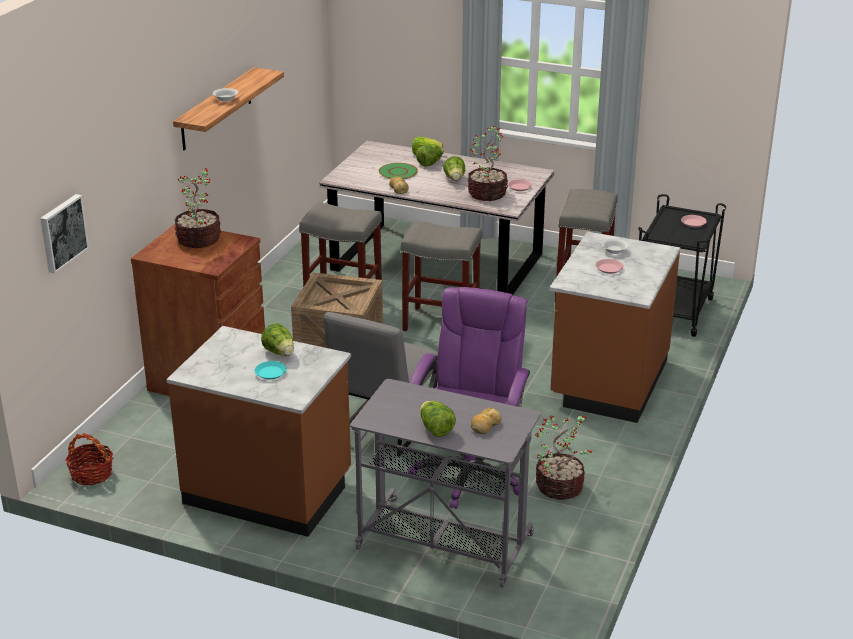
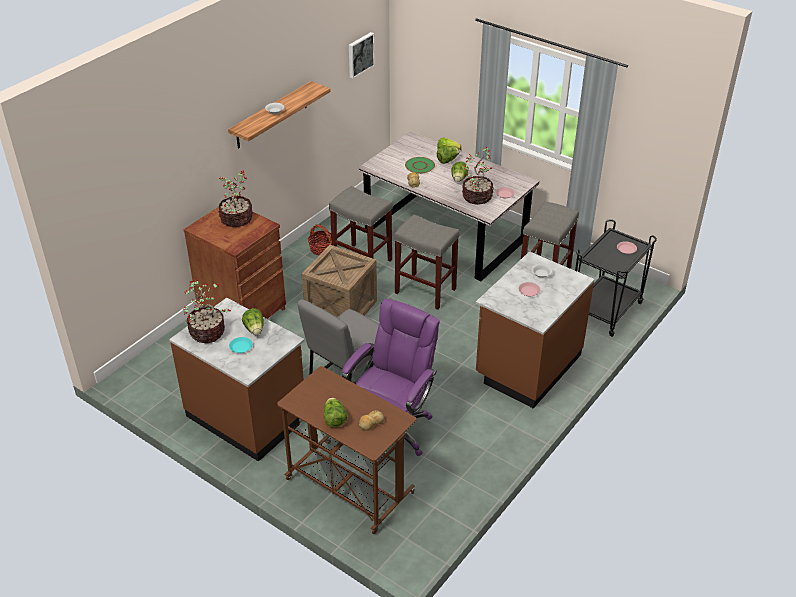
camera: 15 degrees right, 10 degrees up
picture [40,194,89,274] -> picture moved to [349,32,375,78]
basket [65,433,113,485] -> basket moved to [308,224,332,255]
grey desk [350,379,541,588] -> brown desk [277,366,417,534]
potted plant [535,415,592,500] -> potted plant moved to [183,279,231,343]

